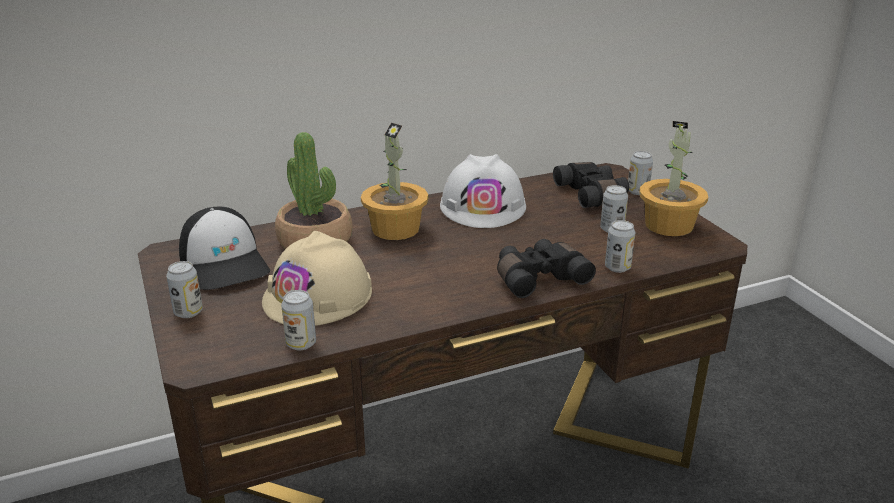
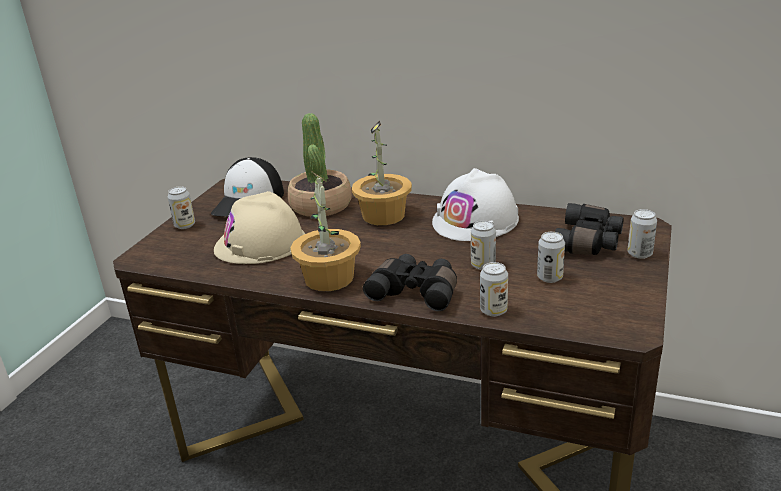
camera: 45 degrees right, 0 degrees up
can [281,290,316,350] -> can moved to [471,221,496,270]
potted plant [639,121,708,236] -> potted plant moved to [290,170,361,291]

